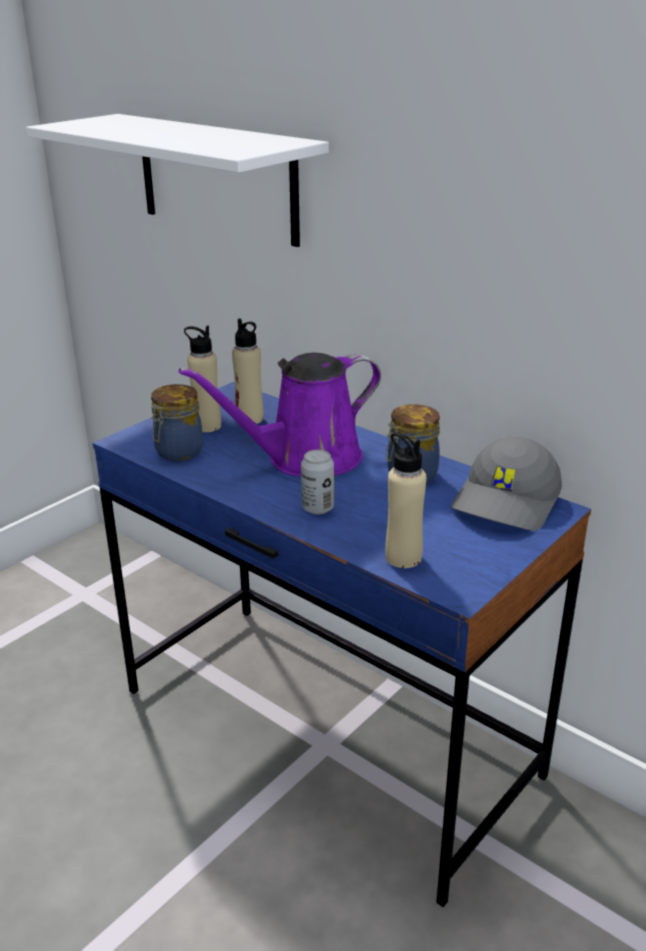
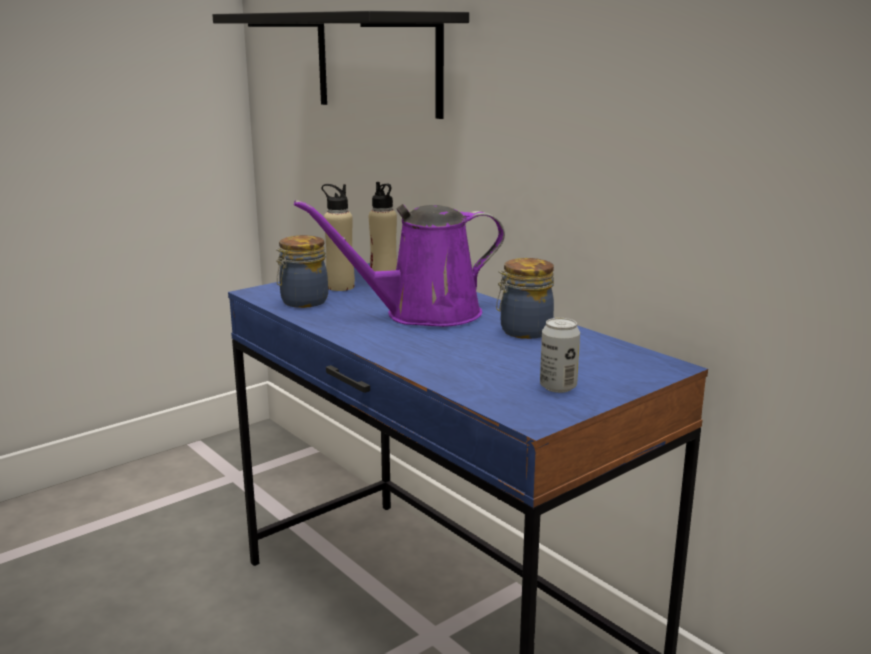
camera: 10 degrees right, 10 degrees down
white shelf [26,114,329,247] -> black shelf [212,11,469,119]
can [301,450,334,514] -> can moved to [540,318,580,393]
beige bottle [385,432,426,568] -> none
grey cap [451,437,562,531] -> none

